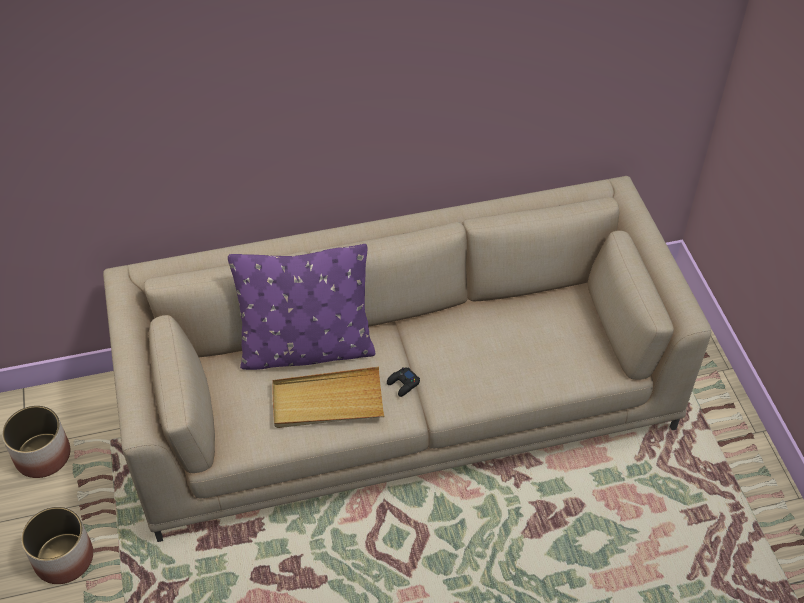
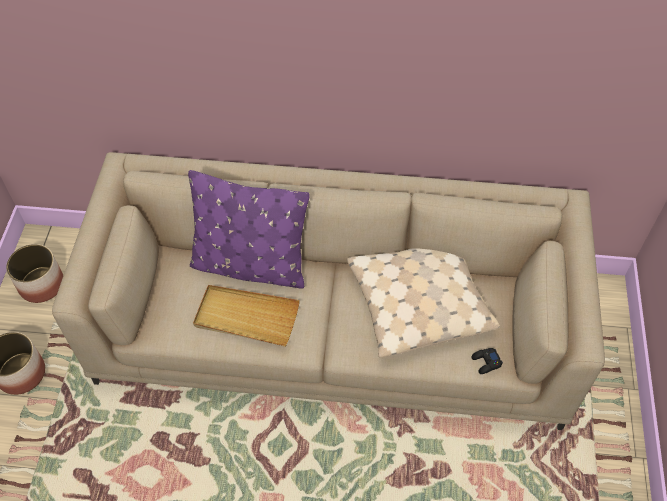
camera: 20 degrees right, 5 degrees up
black game controller [387,367,420,397] -> black game controller moved to [471,348,503,374]
none -> beige pillow [347,249,500,357]

